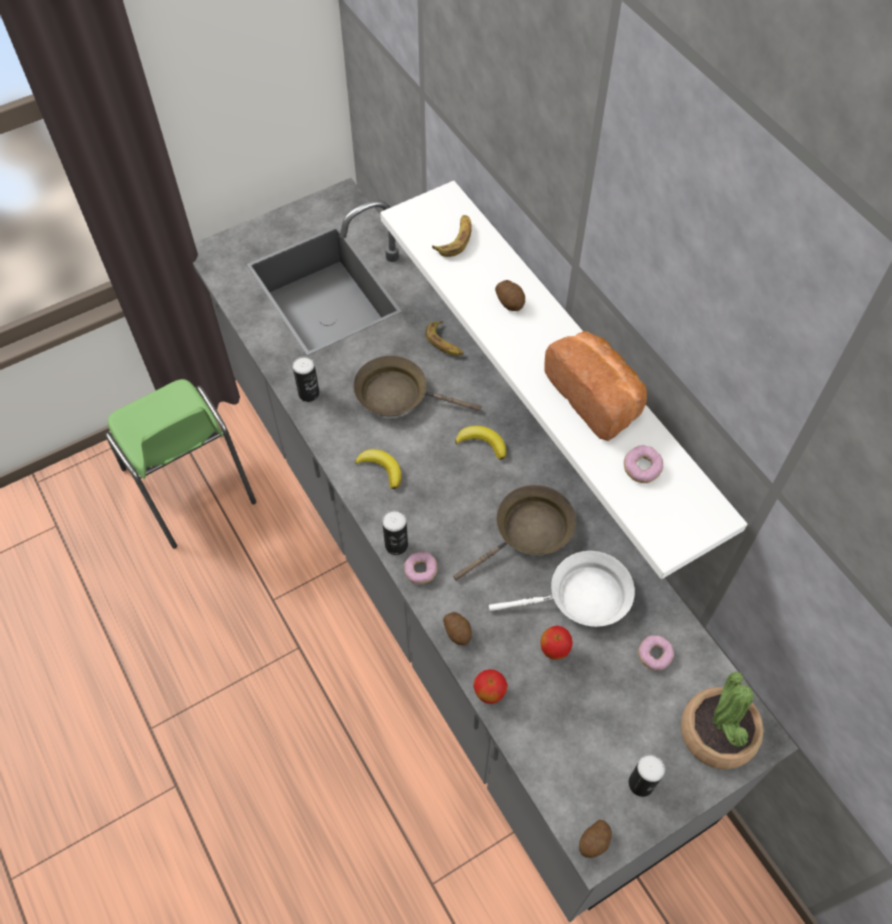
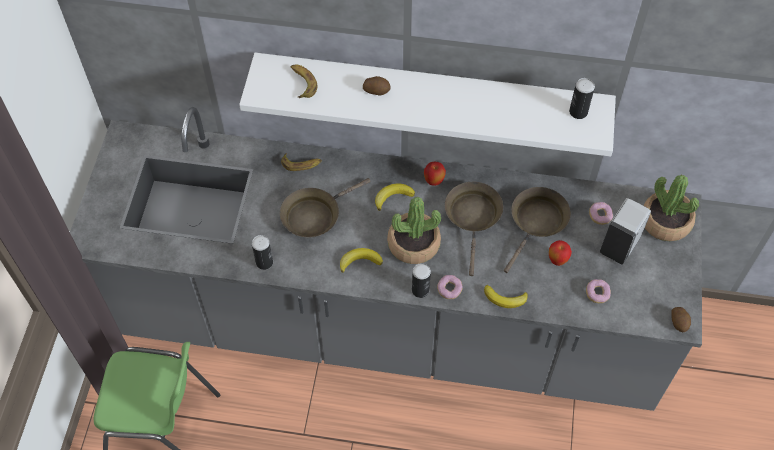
camera: 50 degrees left, 0 degrees up
potato [443,612,472,645] -> banana [484,285,528,308]
apple [473,669,508,704] -> apple moved to [424,162,446,186]
white frying pan [489,551,635,627] -> brown frying pan [504,187,571,273]
bread [544,331,647,441] -> none
donut [624,445,663,483] -> donut moved to [586,279,611,303]
can [628,754,665,797] -> can moved to [569,78,595,119]
none -> potted plant [387,197,441,264]
none -> white soap dispenser [600,198,651,264]

